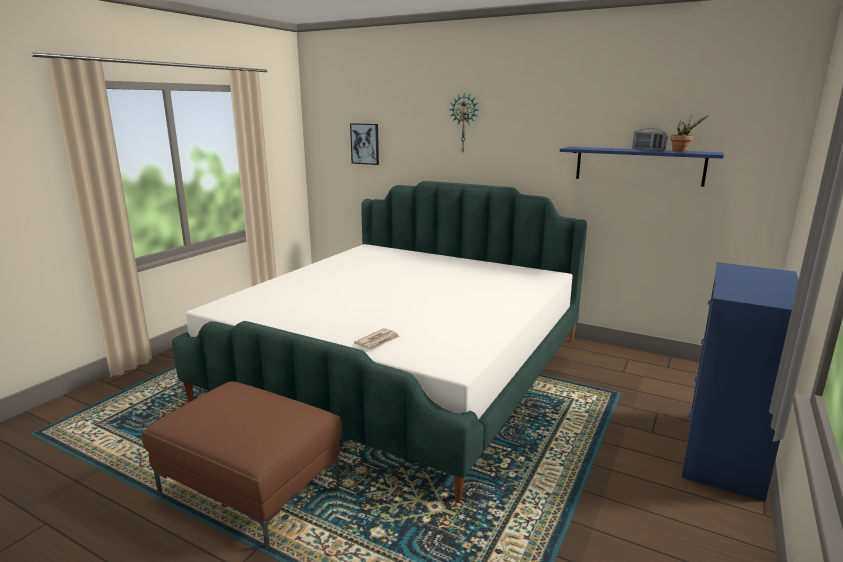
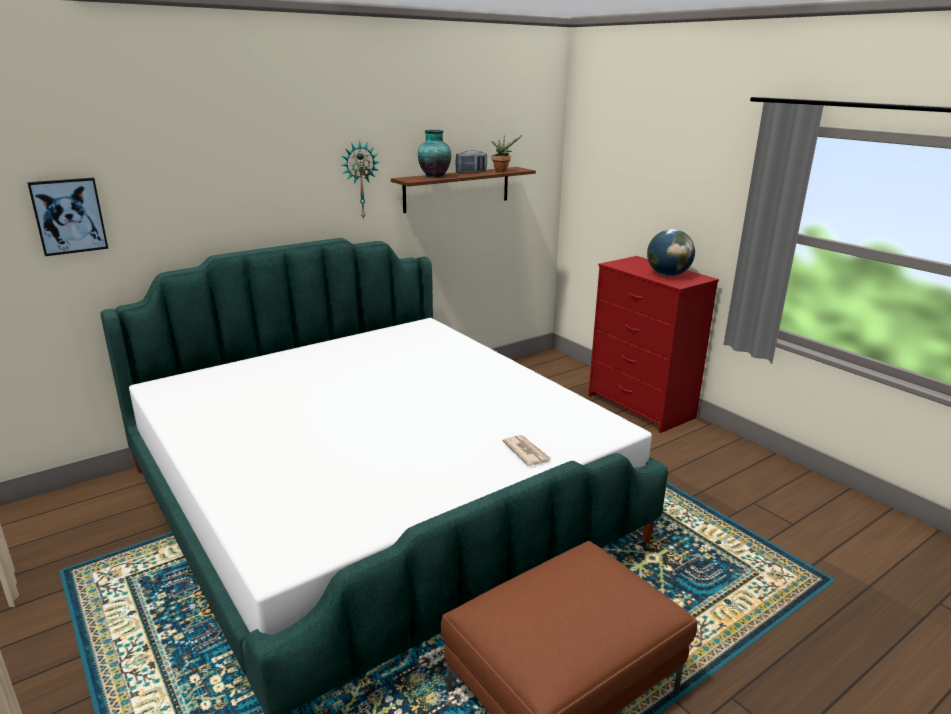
camera: 65 degrees left, 5 degrees up
wall clock [449,92,479,152] -> wall clock moved to [342,141,379,220]
blue shelf [560,147,724,187] -> brown shelf [391,167,536,213]
blue dresser [682,262,799,502] -> red dresser [588,256,719,433]
none -> vase [418,130,451,178]
none -> globe [647,229,695,276]

